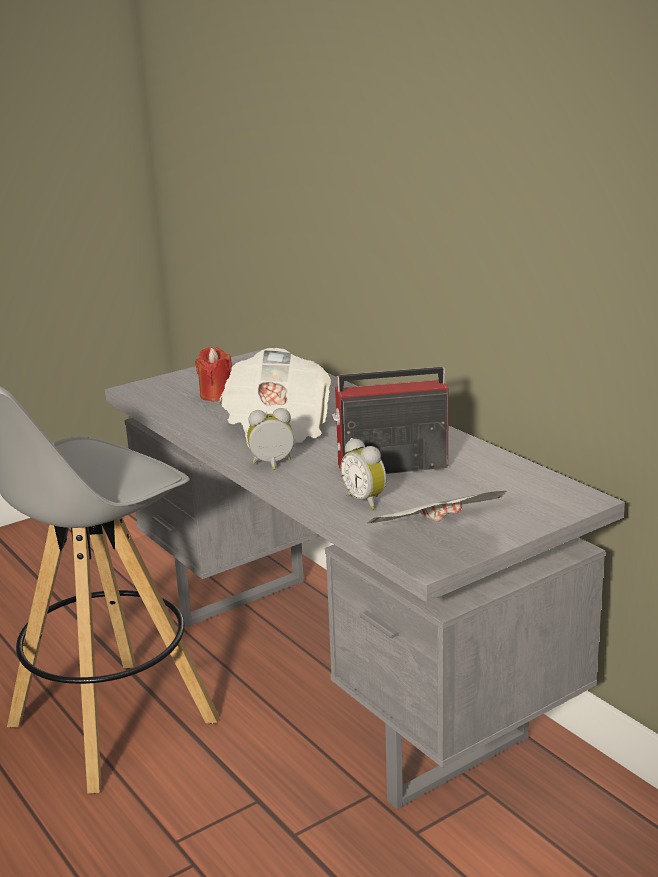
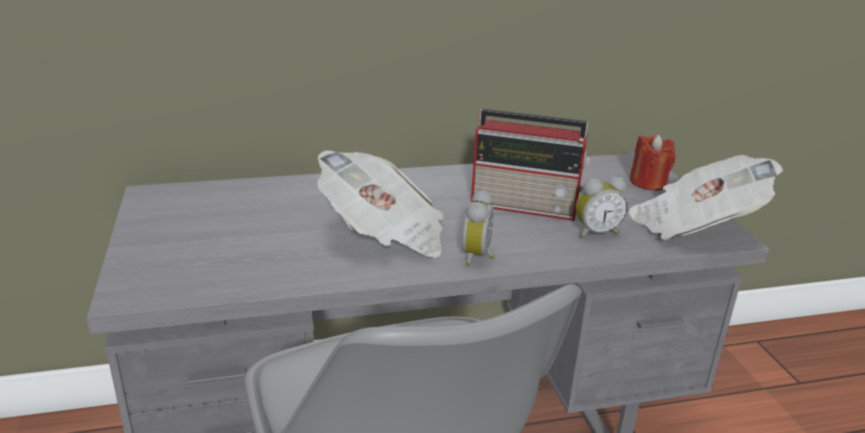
camera: 70 degrees left, 5 degrees up
red candle [195,347,232,401] -> red candle moved to [630,134,675,191]
radio [332,367,449,474] -> radio turned 90 degrees counterclockwise [471,109,590,221]

